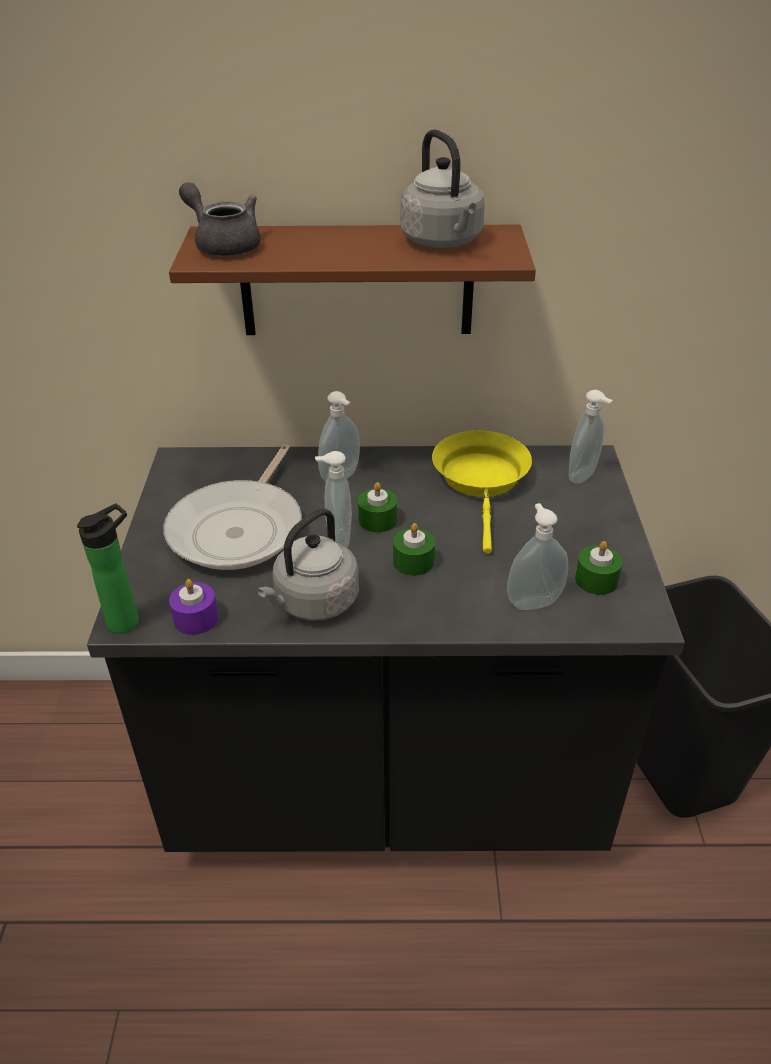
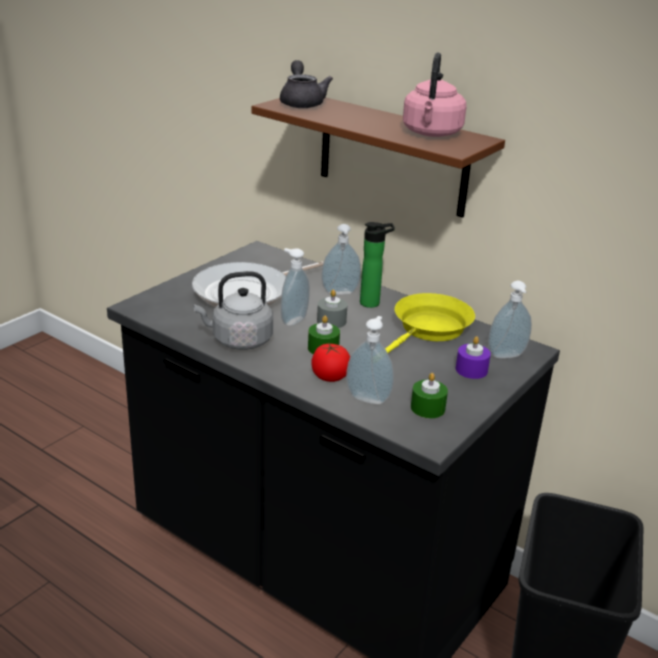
camera: 35 degrees right, 10 degrees down
bottle [77,503,139,634] -> bottle moved to [360,222,395,308]
purple candle [169,579,218,635] -> purple candle moved to [456,336,491,379]
green candle [358,482,397,533] -> grey candle [317,290,347,328]
grey kettle [401,129,485,248] -> pink kettle [403,53,467,137]
none -> tomato [311,344,350,382]

